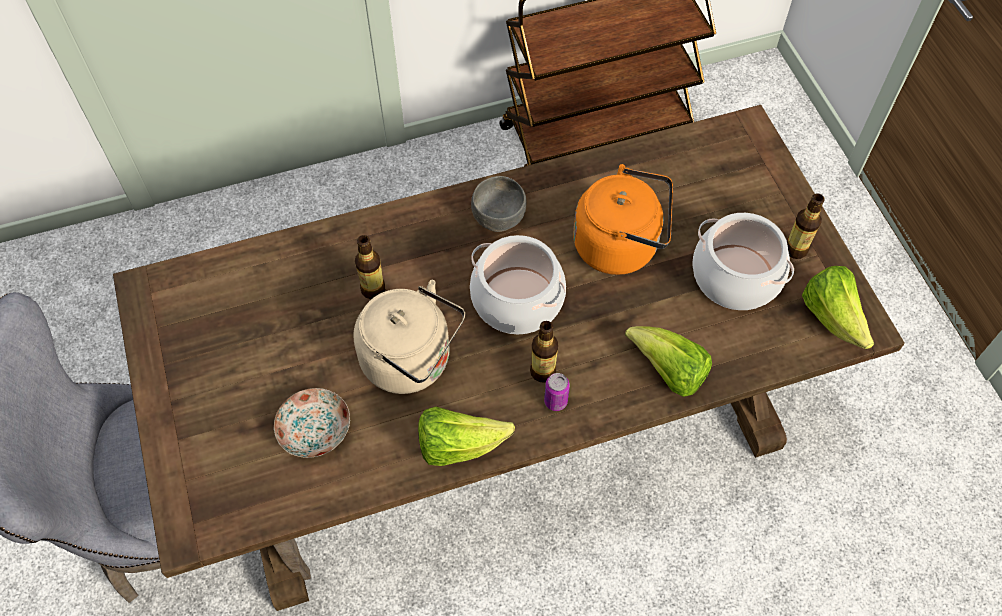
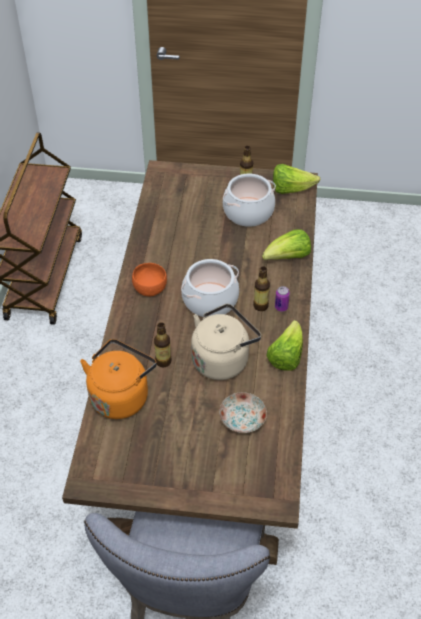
camera: 65 degrees left, 10 degrees down
grey bowl [471,176,526,232] -> orange bowl [132,263,167,296]
orange kettle [573,164,673,275] -> orange kettle moved to [80,339,157,419]

